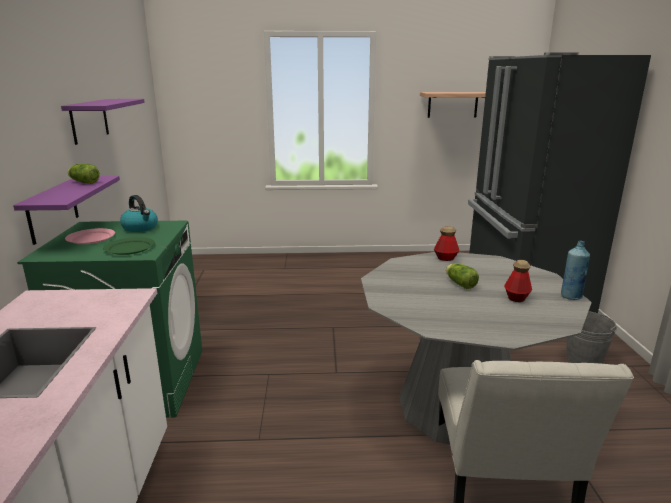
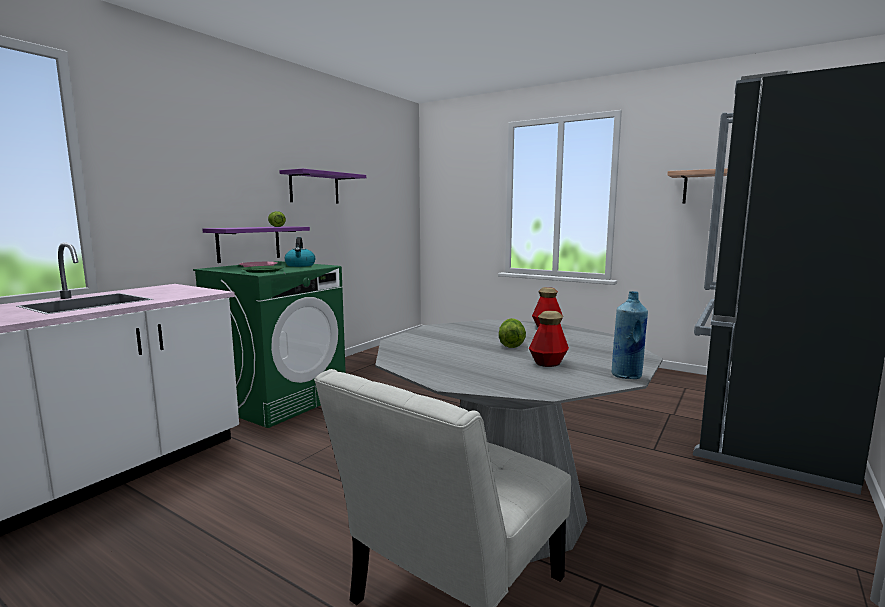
camera: 35 degrees right, 10 degrees down
grey bucket [566,311,617,364] -> none

